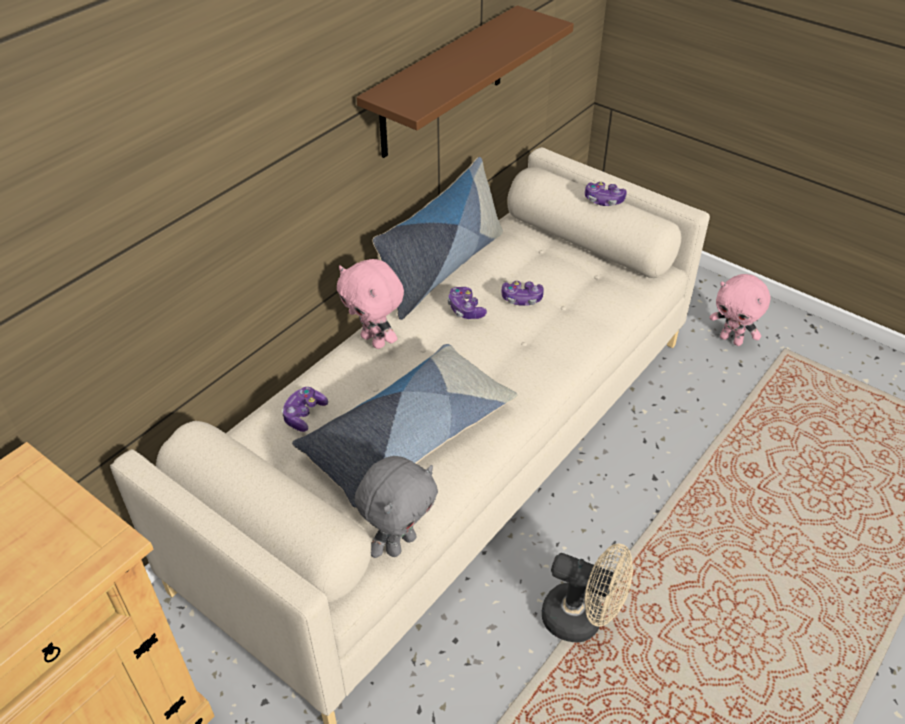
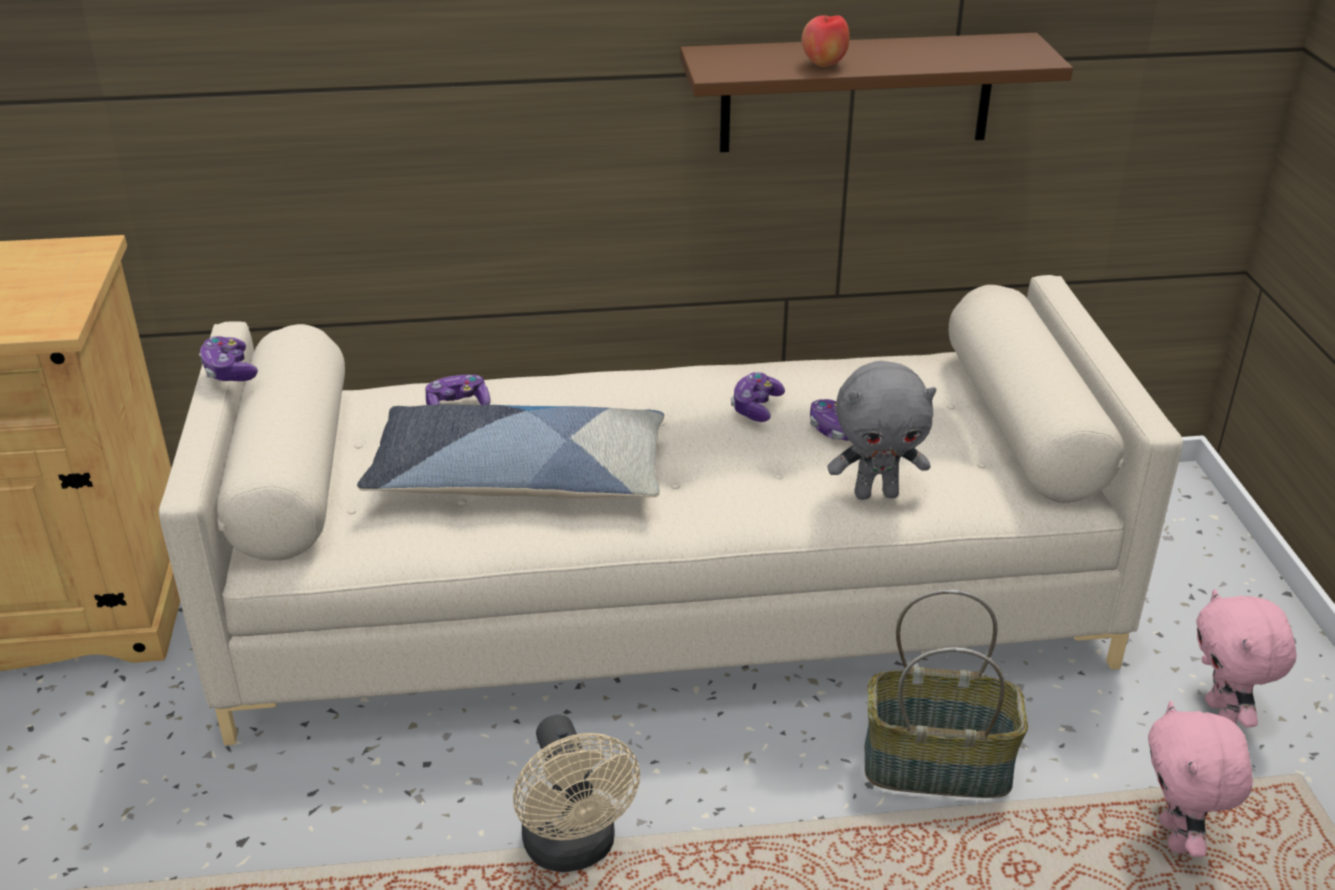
camera: 45 degrees right, 10 degrees down
pink plush toy [337,259,404,349] -> pink plush toy moved to [1148,701,1253,857]
grey plush toy [355,456,438,558] -> grey plush toy moved to [827,361,936,500]
pillow [373,157,503,320] -> none
game controller [585,182,627,206] -> game controller moved to [199,336,258,381]
none -> apple [801,15,849,67]
none -> basket [865,590,1028,798]

